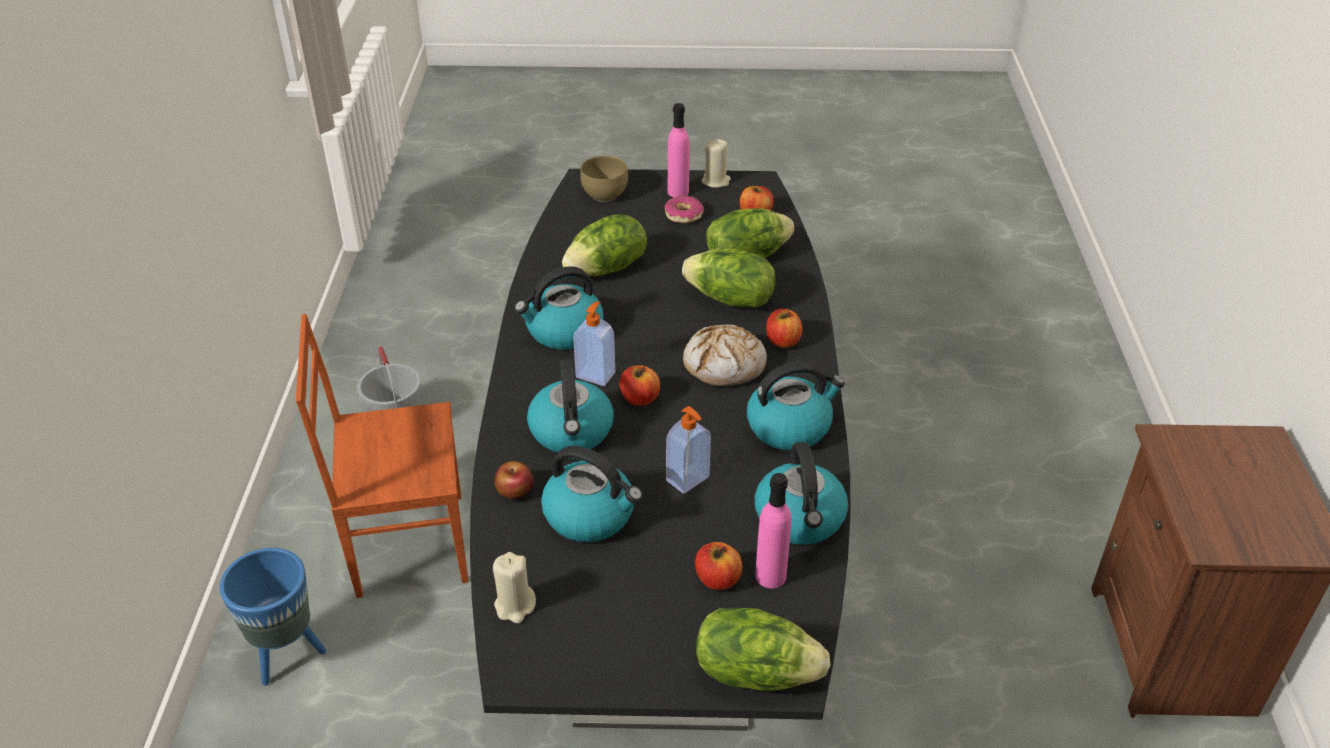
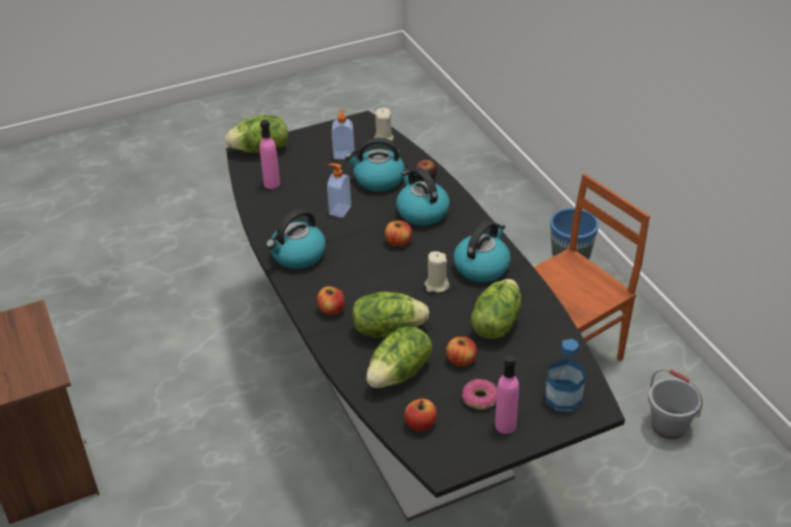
camera: 155 degrees right, 0 degrees up
soap dispenser [573,301,615,386] -> soap dispenser moved to [332,110,354,159]
brown bowl [580,156,628,202] -> bottle [546,339,586,412]
bread [683,324,767,386] -> none
apple [695,542,742,590] -> apple moved to [446,336,477,366]
beige candle [702,139,731,188] -> beige candle moved to [424,251,450,293]
kettle [755,442,848,545] -> none

